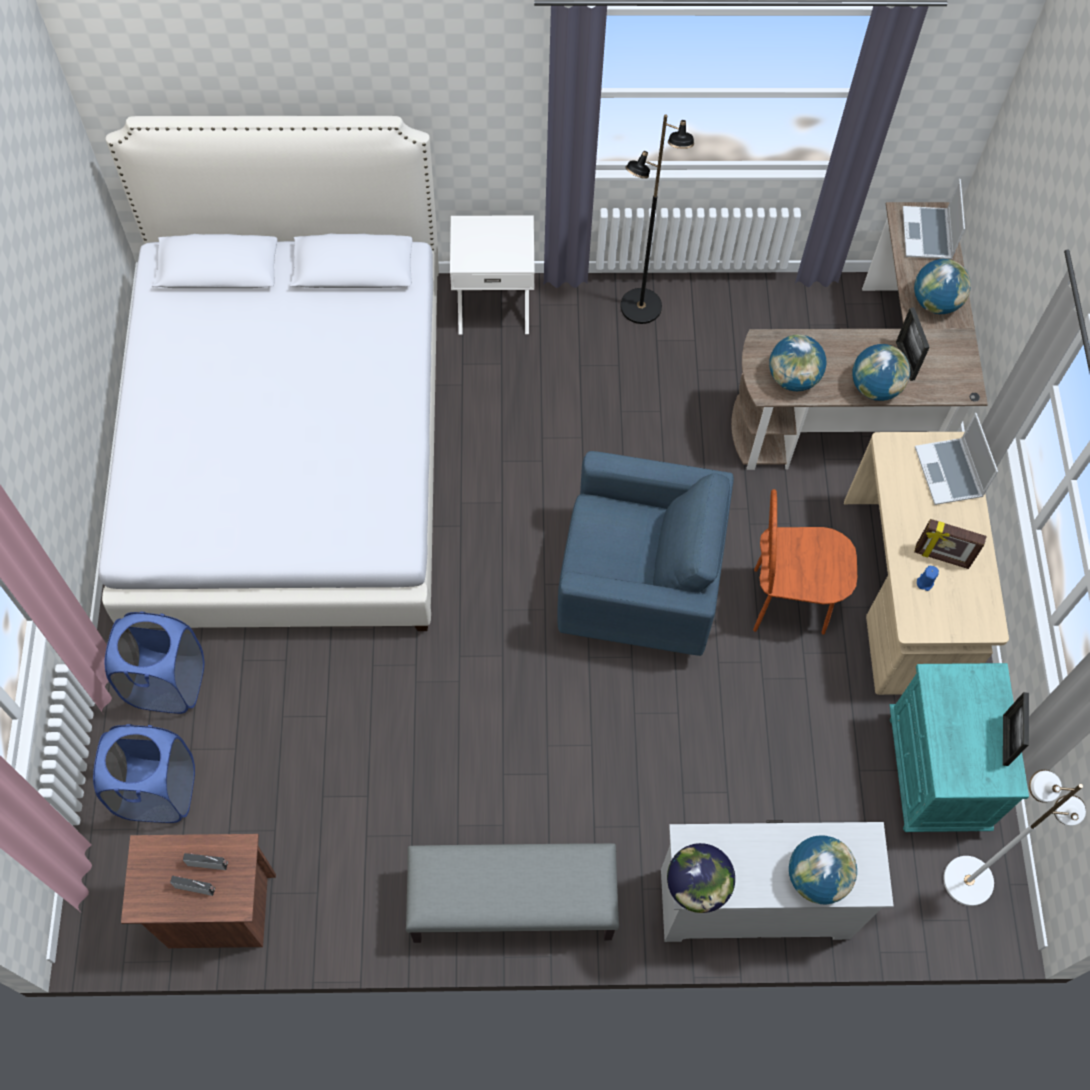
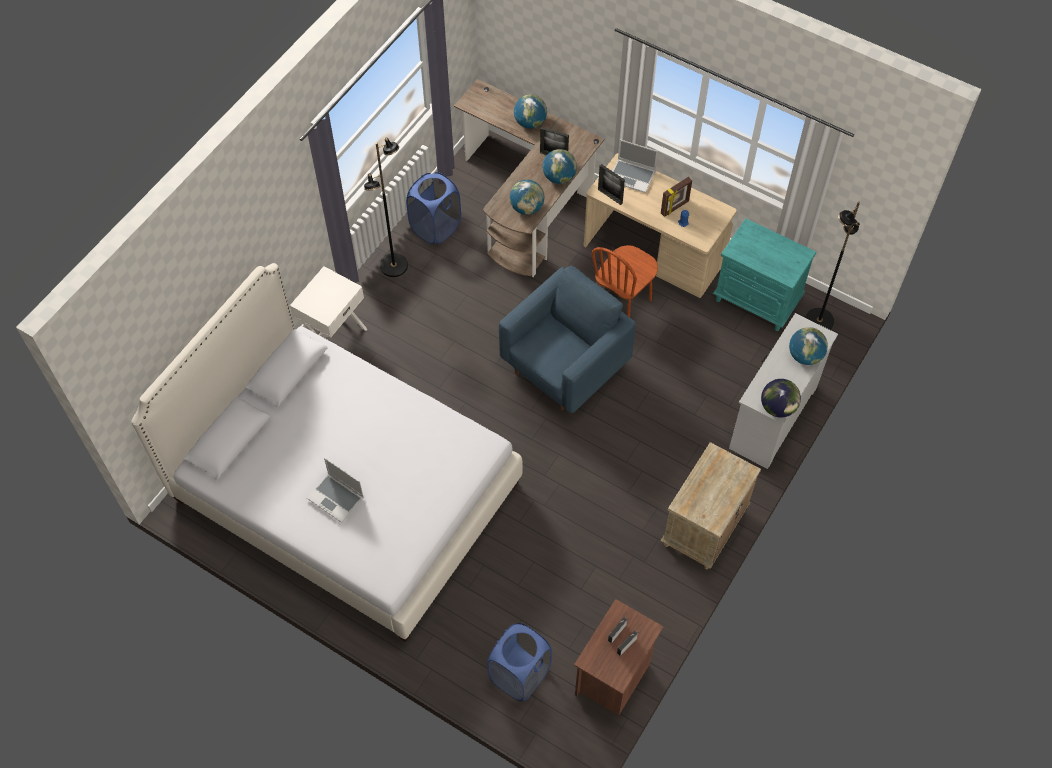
camera: 55 degrees left, 5 degrees down
blue laundry basket [105,612,204,714] -> blue laundry basket moved to [406,172,461,244]
grey bench [406,843,619,943] -> beige nightstand [661,442,761,570]
laptop [903,179,965,259] -> laptop moved to [307,458,364,523]
white floor lamp [943,770,1086,906] -> black floor lamp [805,201,860,330]
picture frame [1003,692,1029,766] -> picture frame moved to [598,164,625,205]

